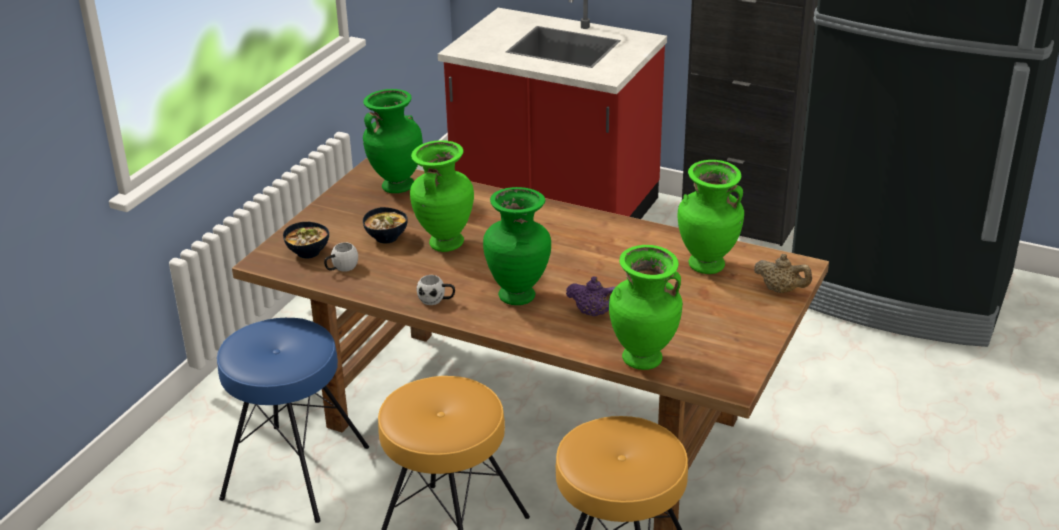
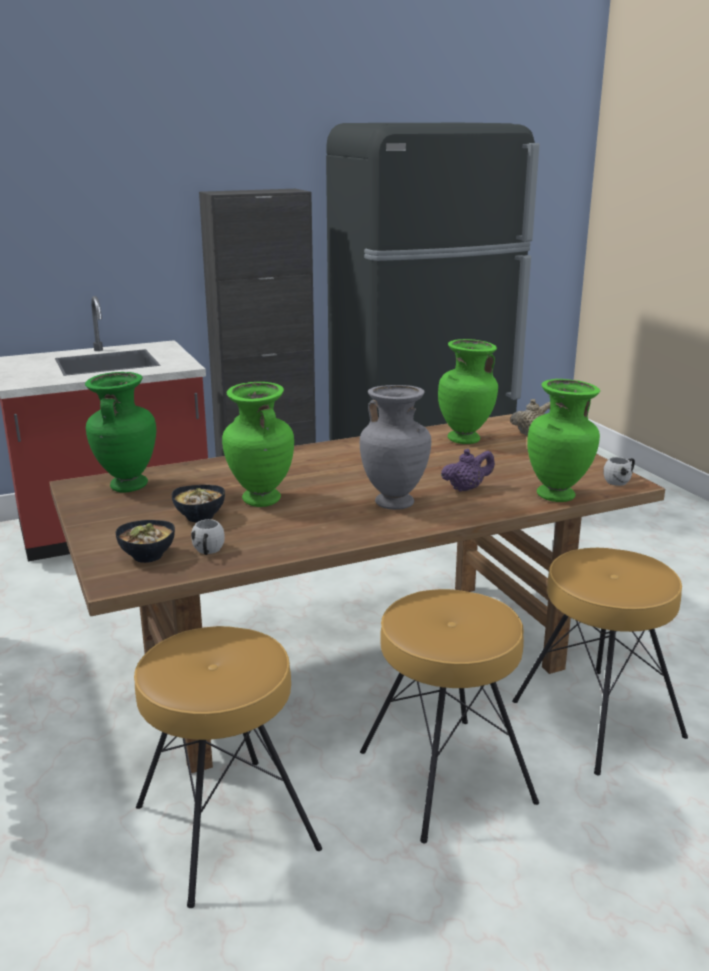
camera: 50 degrees left, 10 degrees down
blue stool [217,318,369,523] -> brown stool [134,626,322,908]
white mug [417,275,455,305] -> white mug moved to [603,457,635,486]
green vase [483,187,551,305] -> grey vase [360,385,431,510]

